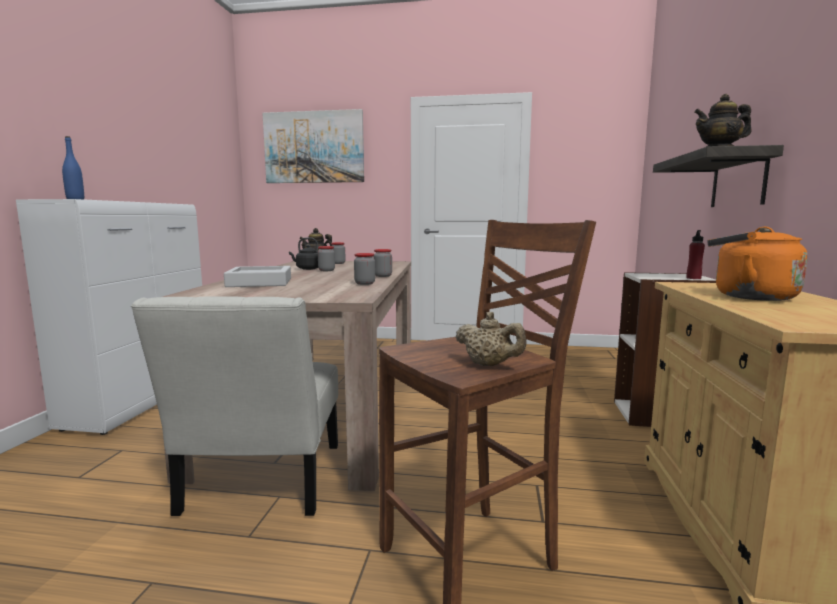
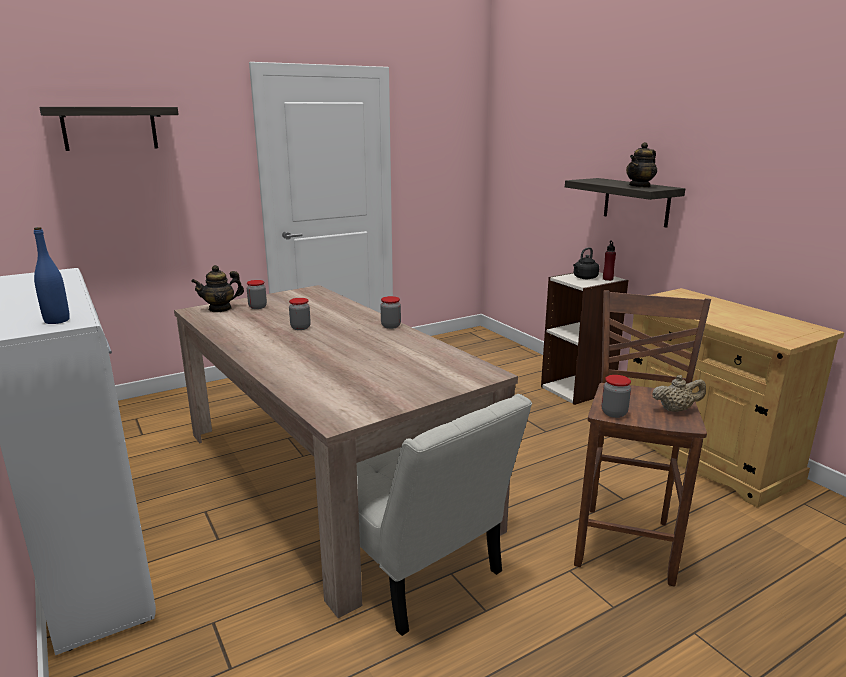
camera: 40 degrees left, 10 degrees up
grey tray [224,266,291,287] -> none
picture [262,109,364,183] -> shelf [39,107,179,151]
black kettle [289,237,318,270] -> black kettle moved to [573,247,599,279]
jar [354,253,375,285] -> jar moved to [602,375,631,418]
orange kettle [707,227,808,301] -> none

